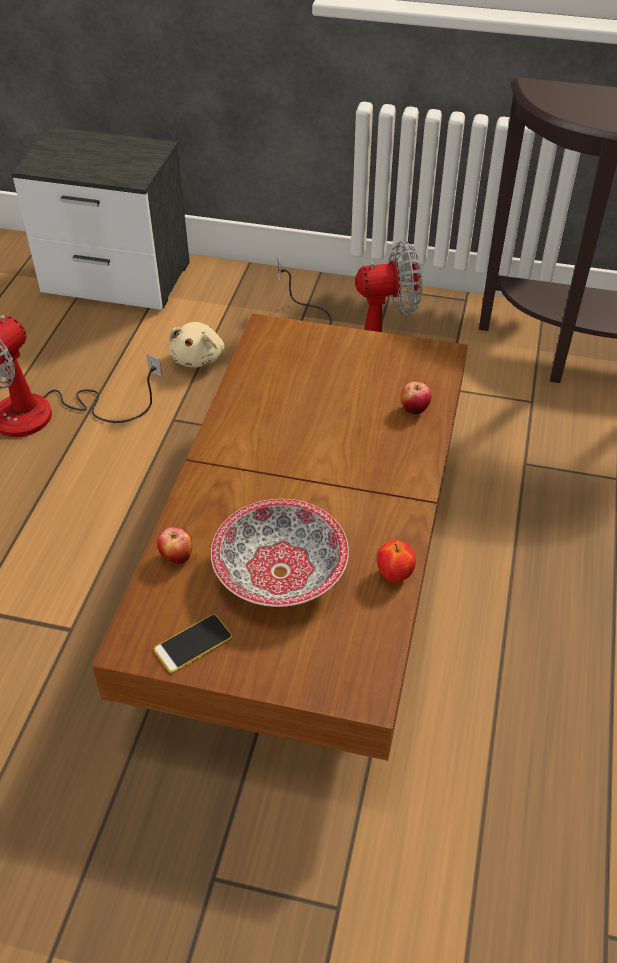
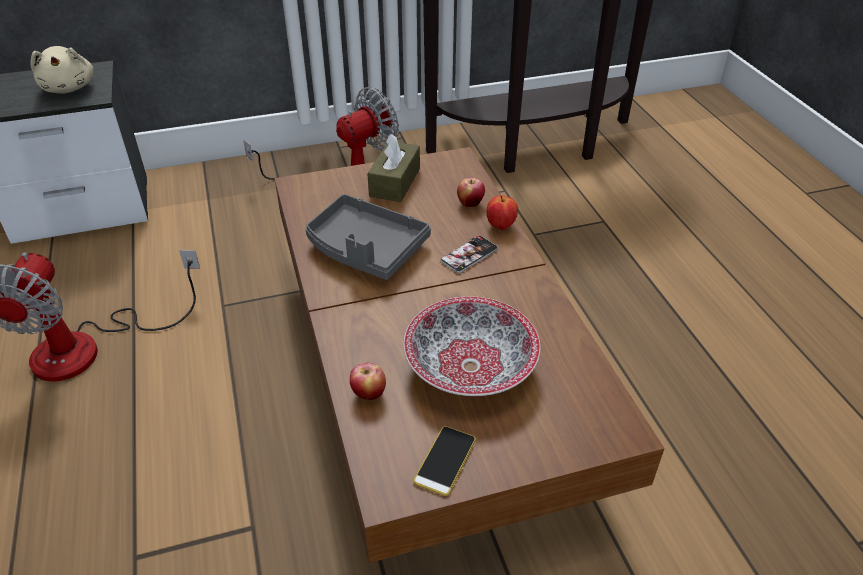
camera: 30 degrees left, 5 degrees down
beige plush toy [169,322,225,368] -> beige plush toy moved to [31,46,94,94]
apple [377,540,416,583] -> apple moved to [487,195,518,230]
none -> grey tray [305,194,431,280]
none -> brown tissue box [367,134,420,202]
none -> phone [440,236,498,273]

